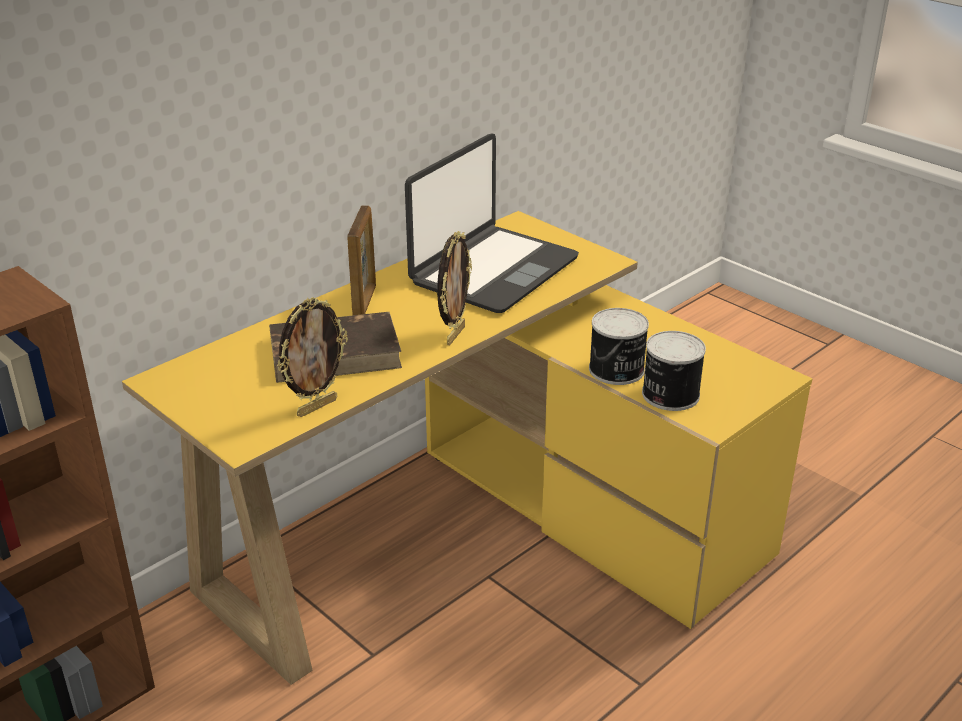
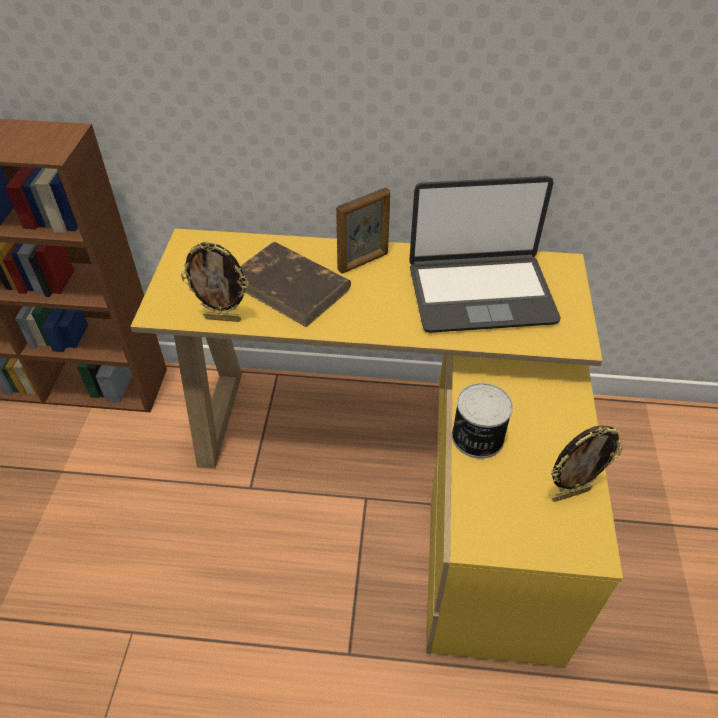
camera: 50 degrees right, 15 degrees up
picture frame [437,231,472,345] -> picture frame moved to [551,425,622,502]
can [642,331,706,411] -> none

